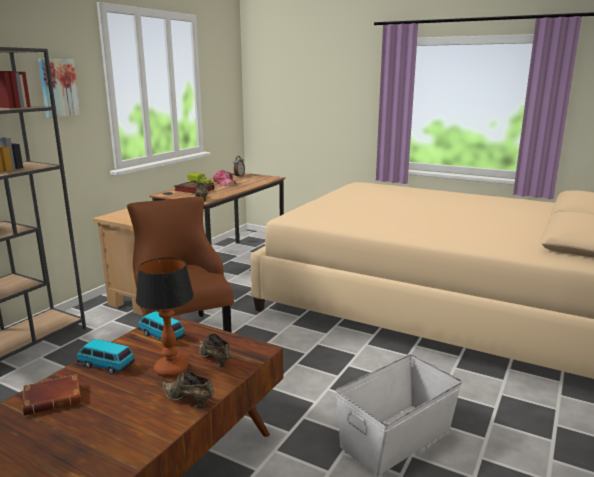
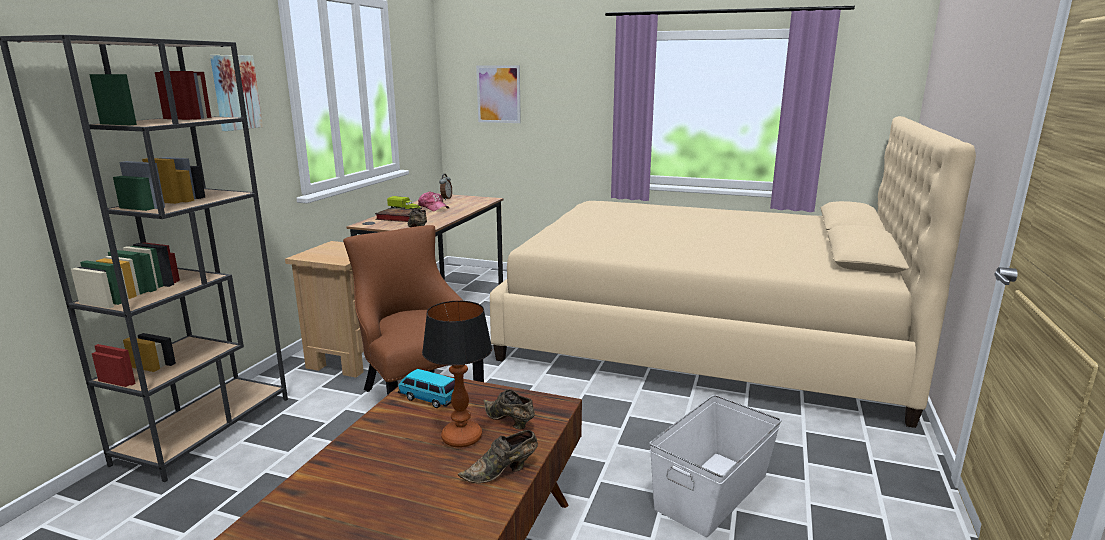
camera: 10 degrees left, 0 degrees up
brown book [23,374,81,416] -> none
toy car [77,339,135,374] -> none
brown shoe [162,371,214,407] -> brown shoe turned 45 degrees counterclockwise [458,430,538,483]
none -> picture [476,65,521,123]

